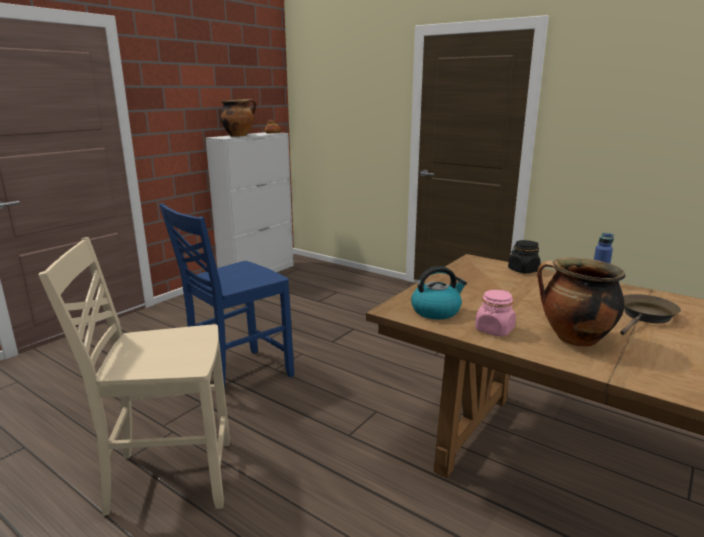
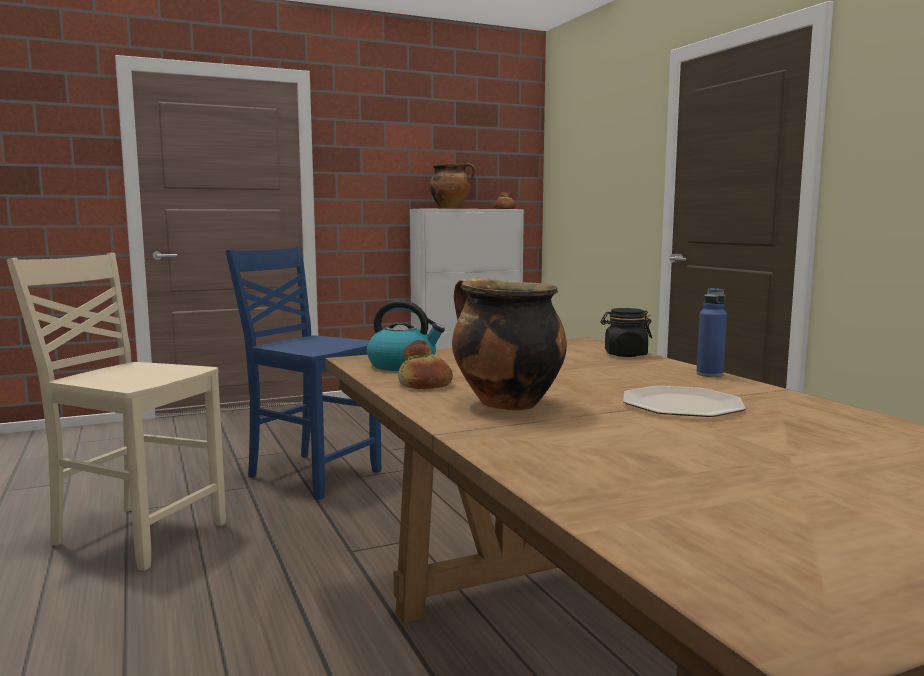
camera: 30 degrees right, 10 degrees down
blue chair [159,203,294,389] -> blue chair turned 45 degrees clockwise [226,246,381,500]
pink jar [475,290,516,336] -> bread [398,340,453,389]
brown frying pan [620,294,681,335] -> plate [623,386,746,417]

